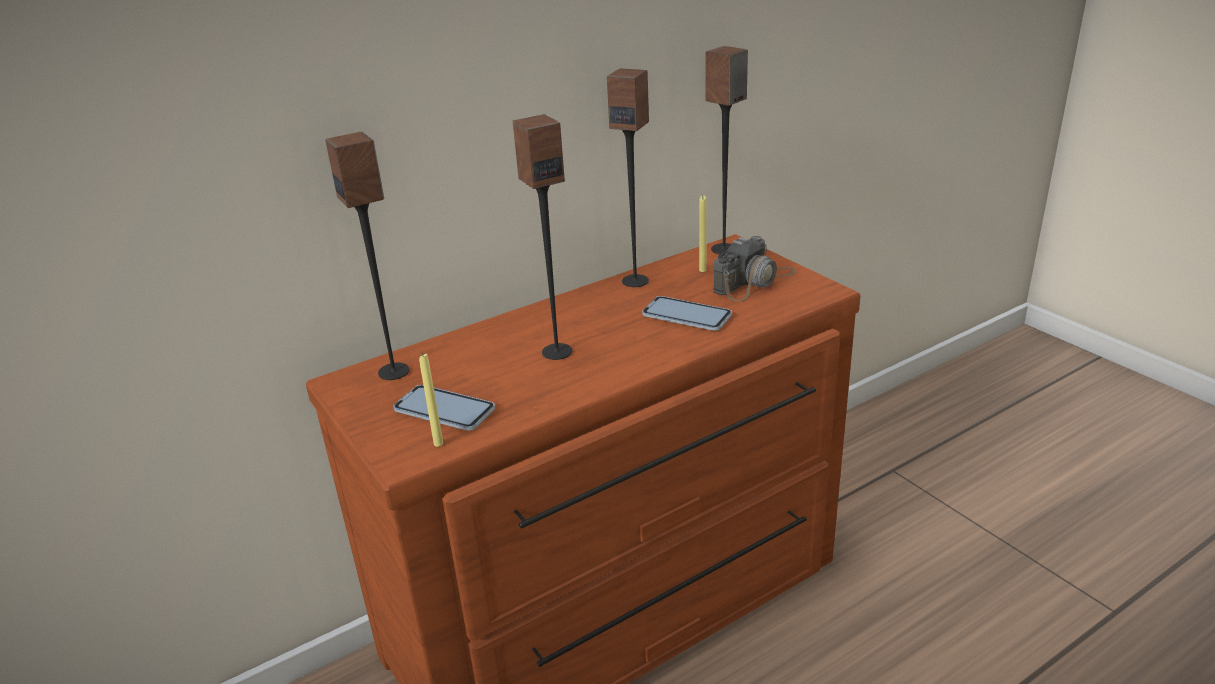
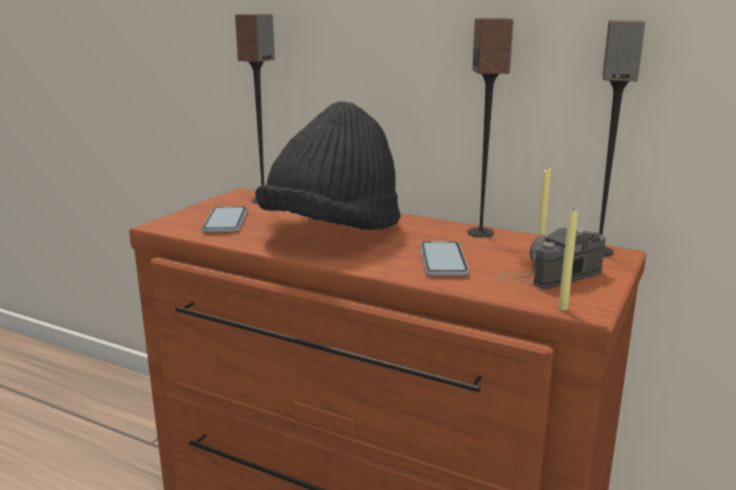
camera: 60 degrees right, 10 degrees down
yellow candle [419,353,443,447] -> yellow candle moved to [558,209,578,310]
speaker [513,114,572,360] -> black hat [255,101,401,230]
camera [713,236,796,301] -> camera turned 135 degrees clockwise [497,228,606,288]

